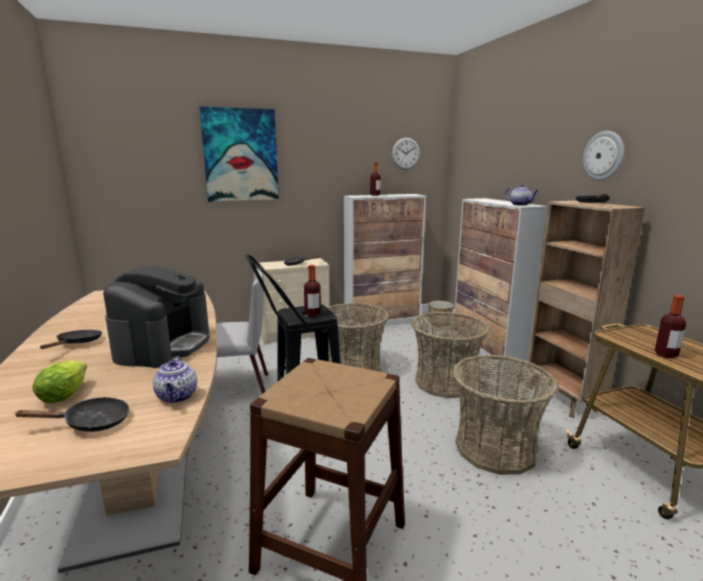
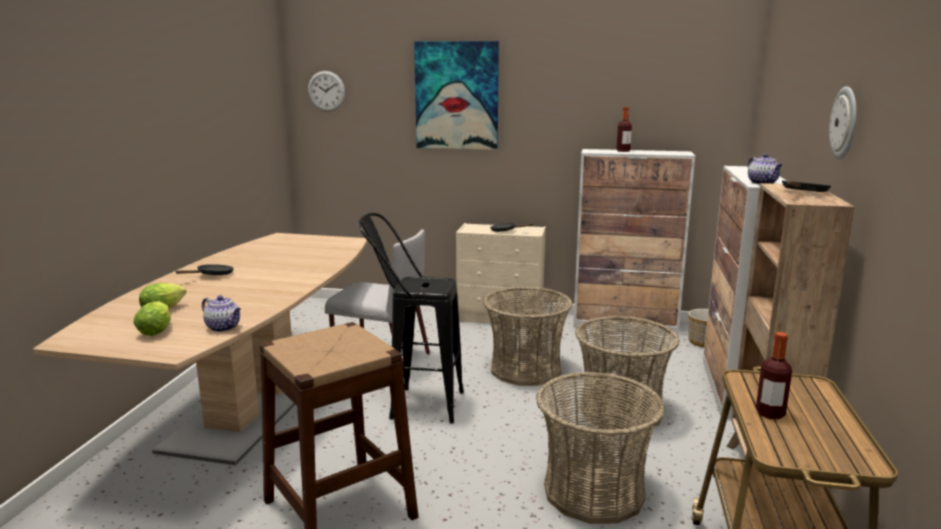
camera: 30 degrees right, 0 degrees up
black frying pan [14,397,129,432] -> lettuce [133,301,171,336]
coffee machine [103,266,210,368] -> none
teapot [153,356,197,403] -> teapot turned 75 degrees counterclockwise [202,295,241,332]
bottle [304,265,321,317] -> none
wall clock [392,138,420,170] -> wall clock moved to [308,71,345,112]

